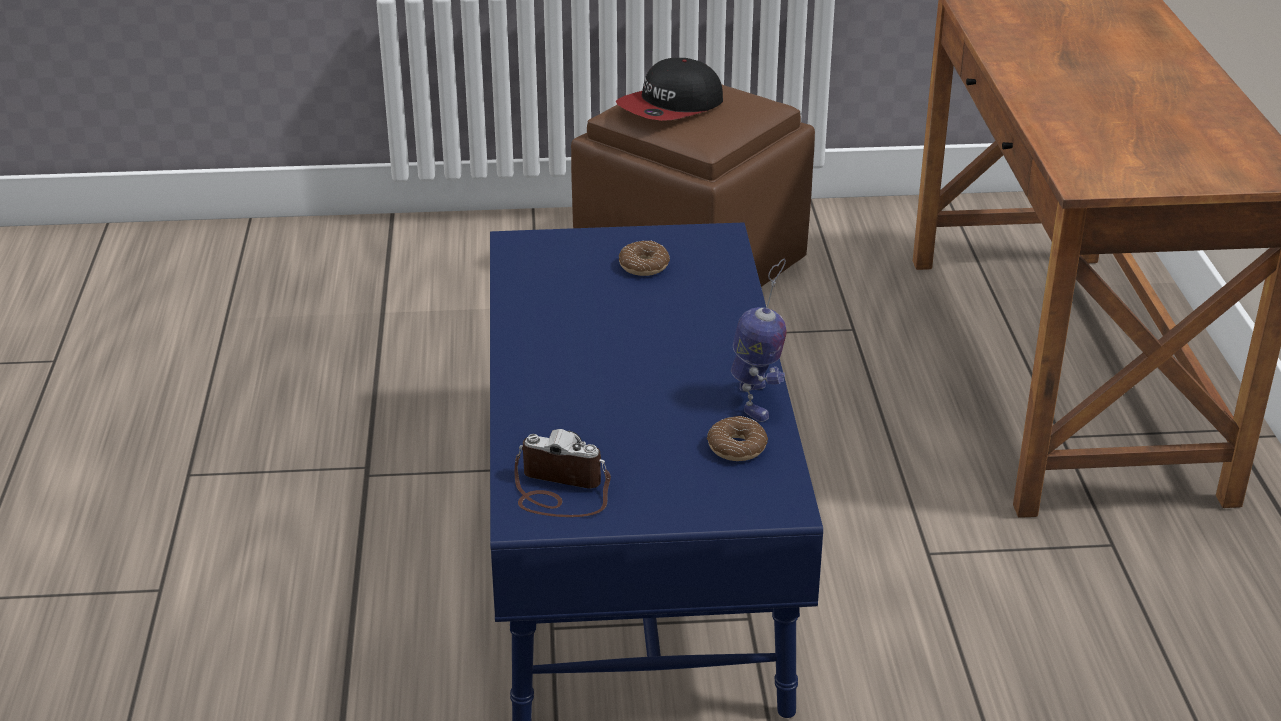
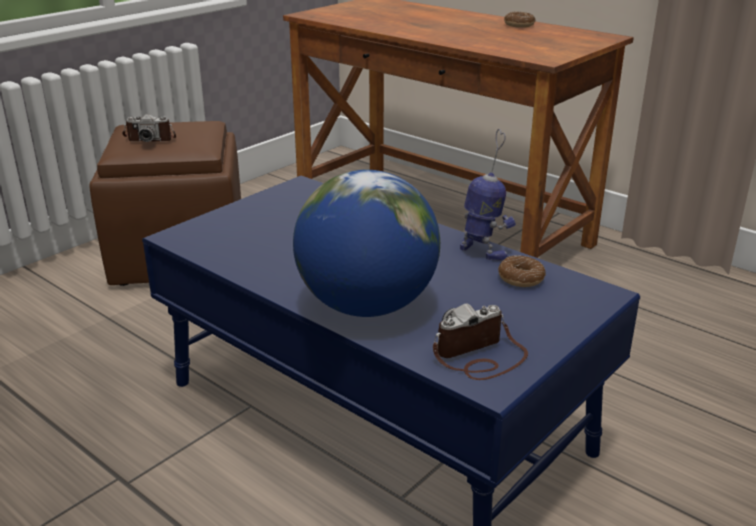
camera: 45 degrees left, 5 degrees down
cap [616,58,723,121] -> camera [122,114,176,142]
donut [619,241,670,276] -> donut moved to [504,11,535,28]
none -> globe [293,170,440,317]

